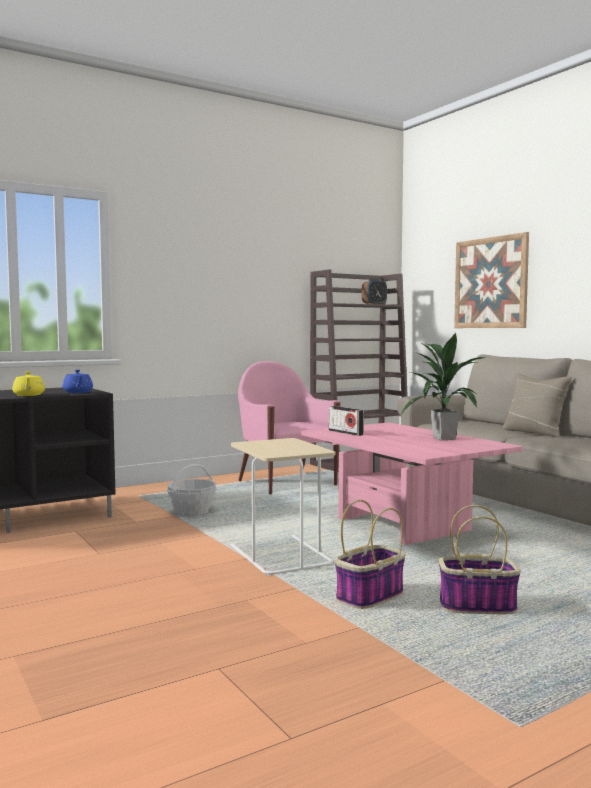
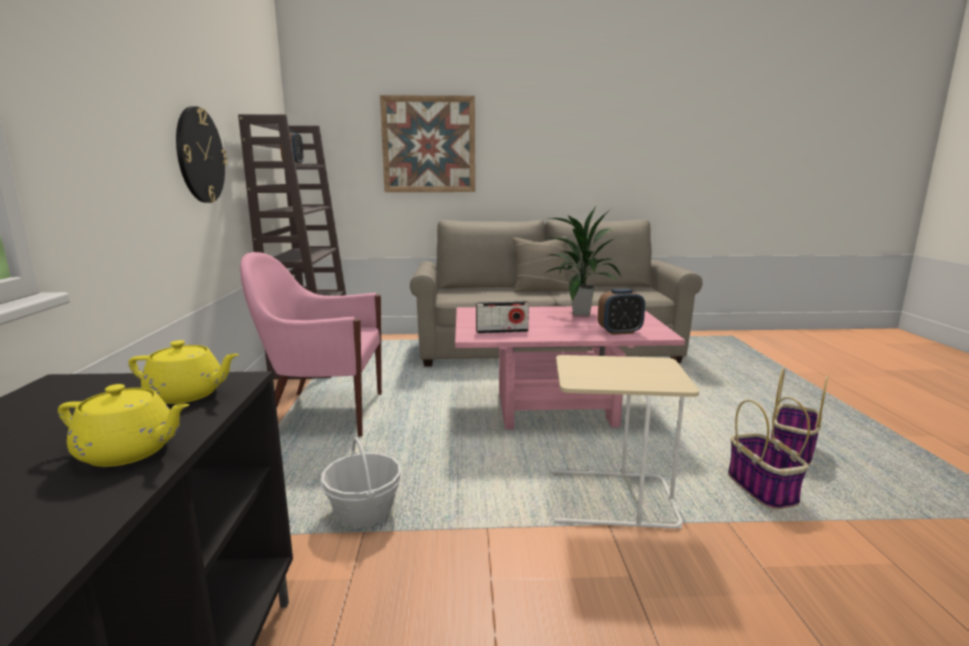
camera: 60 degrees left, 10 degrees up
blue teapot [63,370,93,393] -> yellow teapot [128,340,239,404]
none -> wall clock [176,106,227,203]
none -> alarm clock [598,289,645,335]

